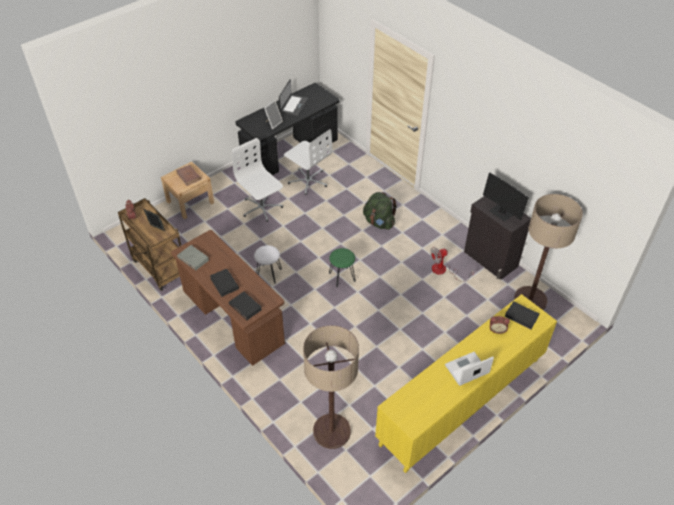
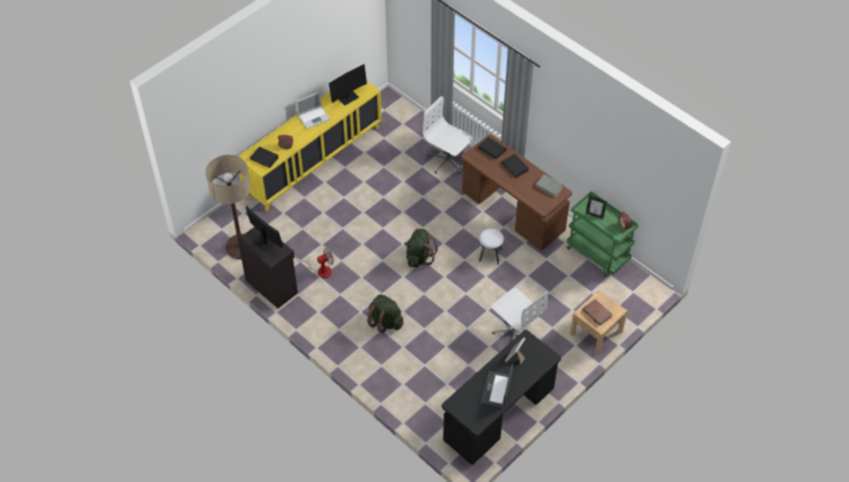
camera: 175 degrees right, 5 degrees up
brown cart [118,198,181,291] -> green cart [567,191,639,277]
white office chair [284,129,332,194] -> white office chair moved to [423,96,473,174]
floor lamp [303,325,359,449] -> none
green stool [329,248,355,287] -> green backpack [404,229,438,268]
none -> monitor [329,64,367,105]

